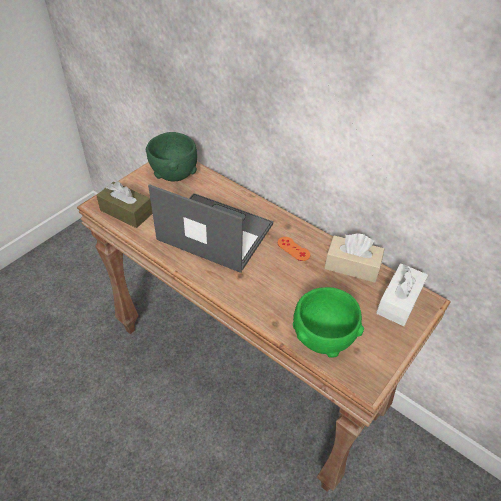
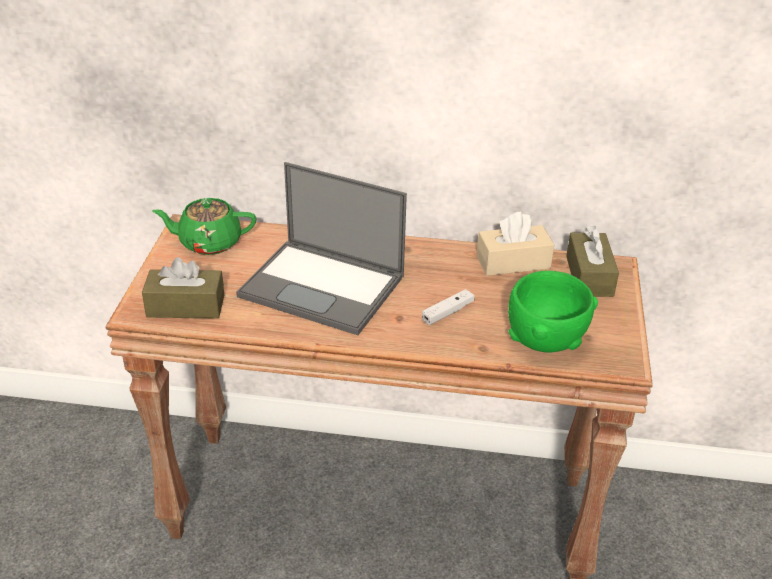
camera: 30 degrees left, 10 degrees down
green bowl [146,132,197,181] -> green teapot [152,198,257,255]
laptop [148,184,273,273] -> laptop turned 150 degrees counterclockwise [236,162,407,335]
orange game controller [278,237,310,261] -> none
white tissue box [376,263,428,326] -> brown tissue box [566,226,619,297]
none -> white game controller [422,289,475,325]

